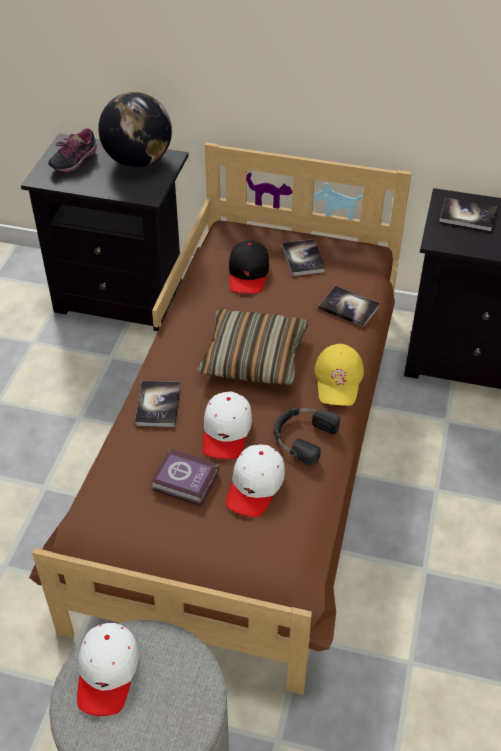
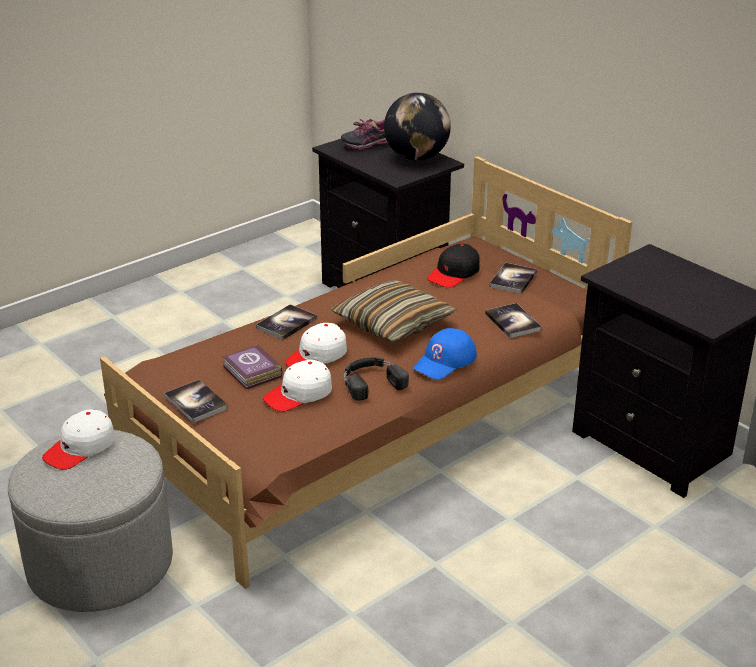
camera: 35 degrees right, 15 degrees down
yellow cap [315,344,364,406] -> blue cap [413,328,477,380]
book [439,198,496,231] -> book moved to [164,380,228,423]

